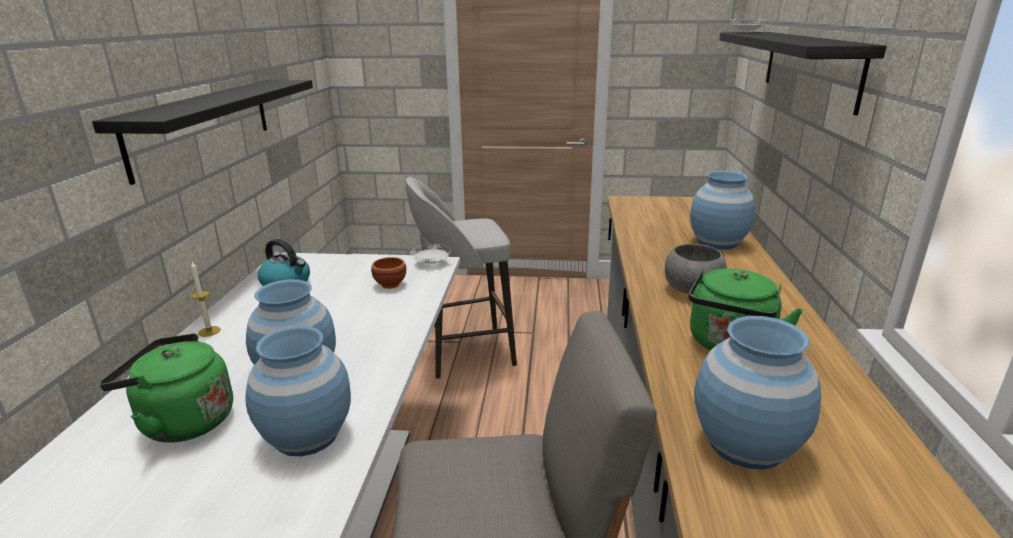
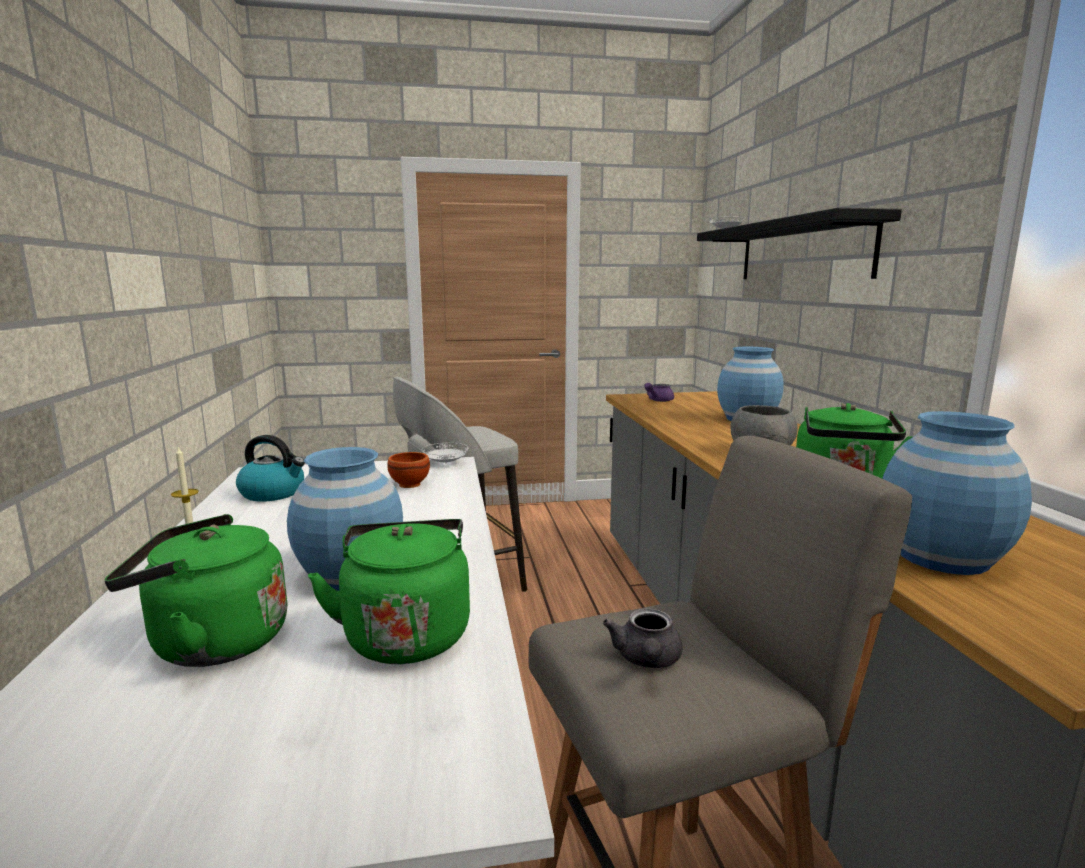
camera: 15 degrees left, 10 degrees down
black shelf [92,80,313,185] -> none
blue vase [245,325,351,457] -> green kettle [308,519,470,664]
none -> grey teapot [603,608,682,668]
none -> purple teapot [644,383,674,402]

